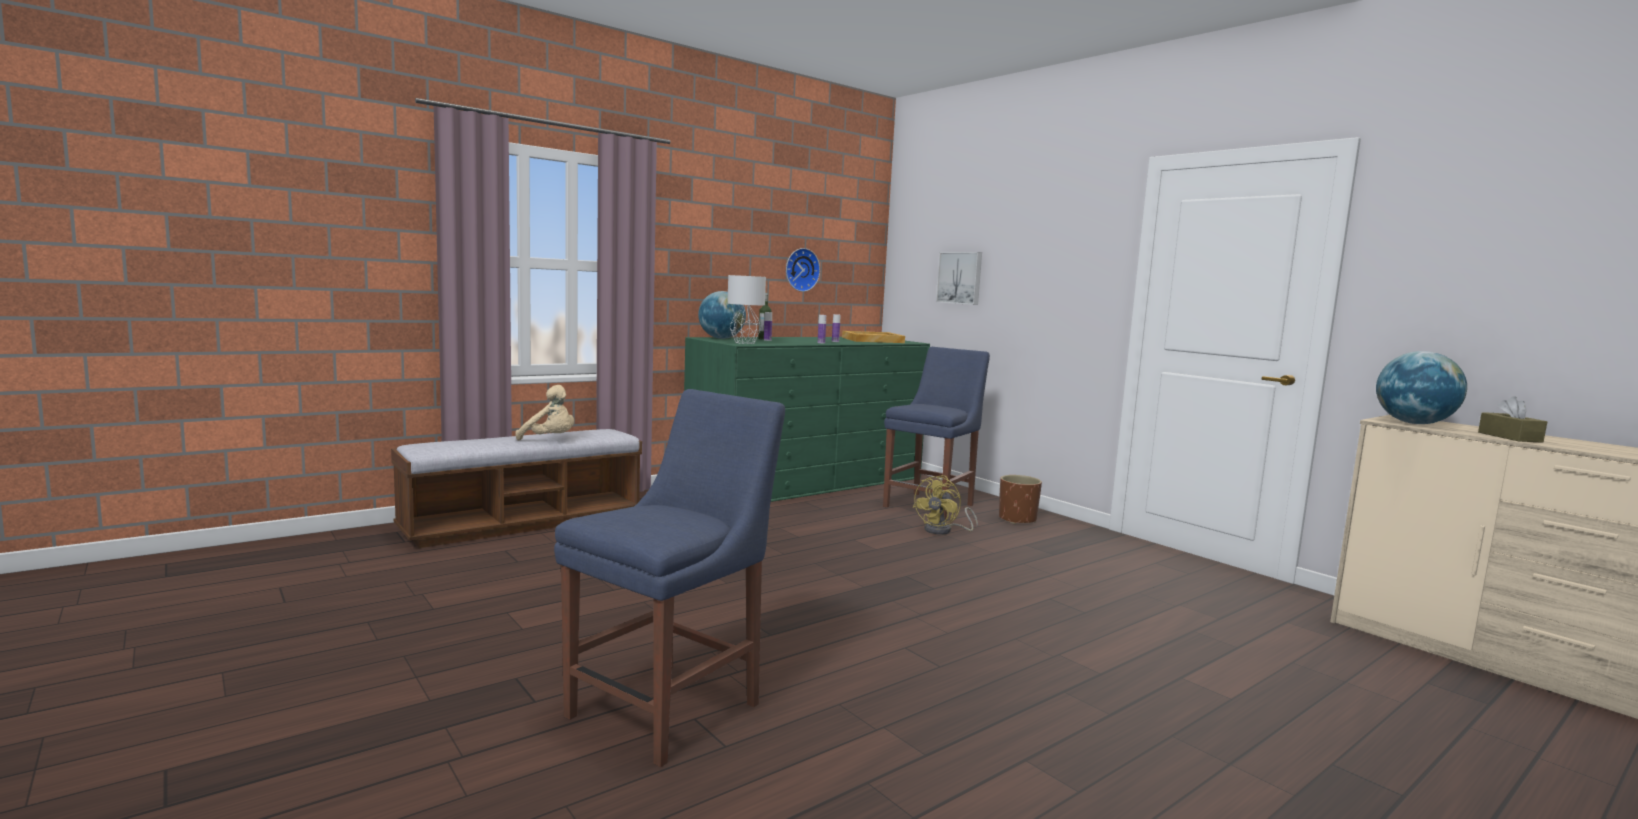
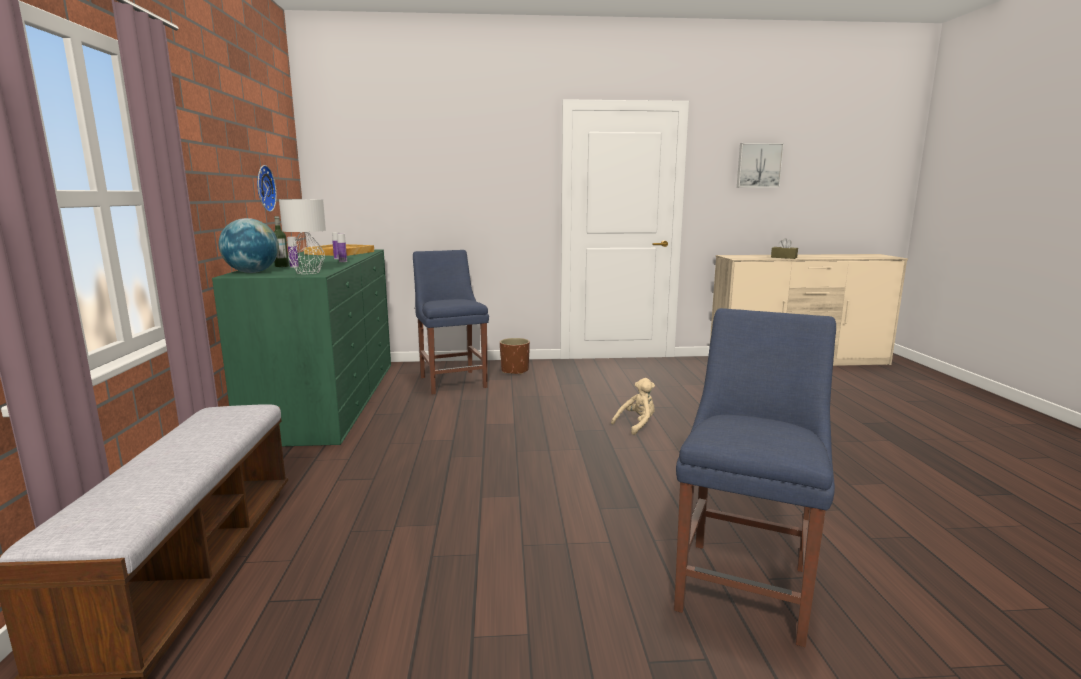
camera: 55 degrees left, 5 degrees up
beige plush toy [515,385,574,440] -> beige plush toy moved to [611,378,655,435]
blue chair [554,389,785,767] -> blue chair turned 45 degrees clockwise [674,308,836,647]
yellow fan [913,475,978,535] -> none
picture [936,252,982,305] -> picture moved to [737,143,784,187]
globe [1376,351,1467,424] -> none

